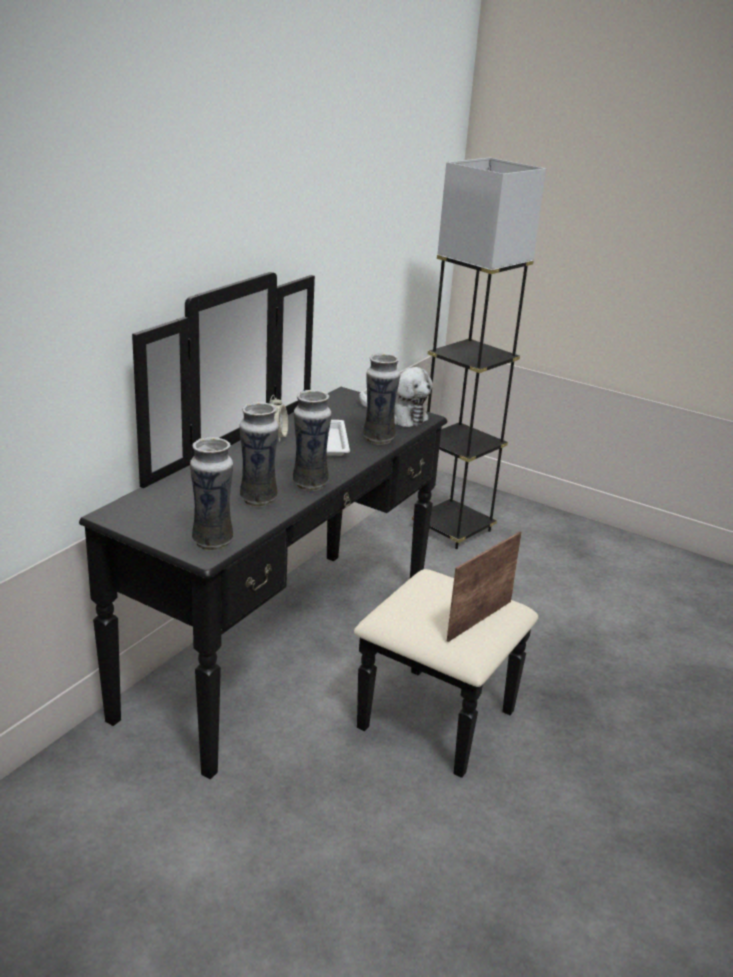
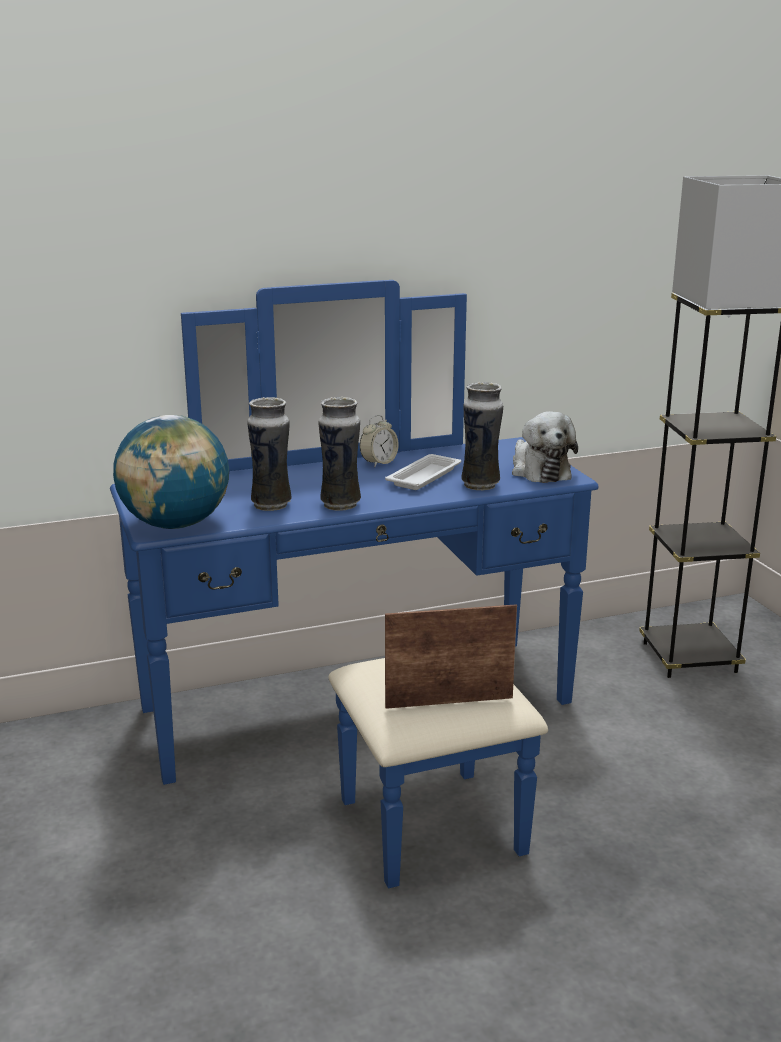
camera: 40 degrees right, 5 degrees down
black dresser [79,272,538,779] -> blue dresser [110,280,599,888]
vase [190,437,233,551] -> globe [113,415,229,529]

